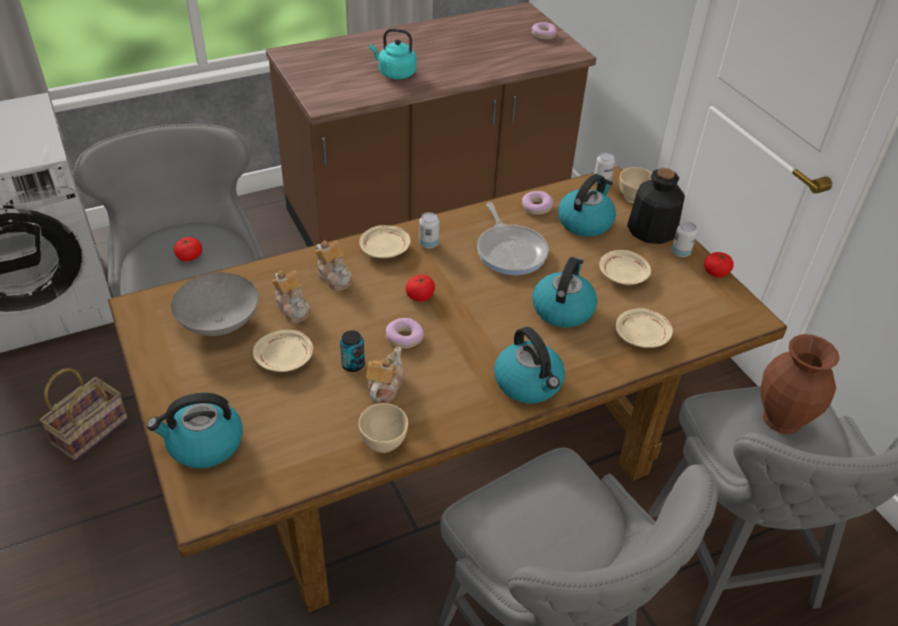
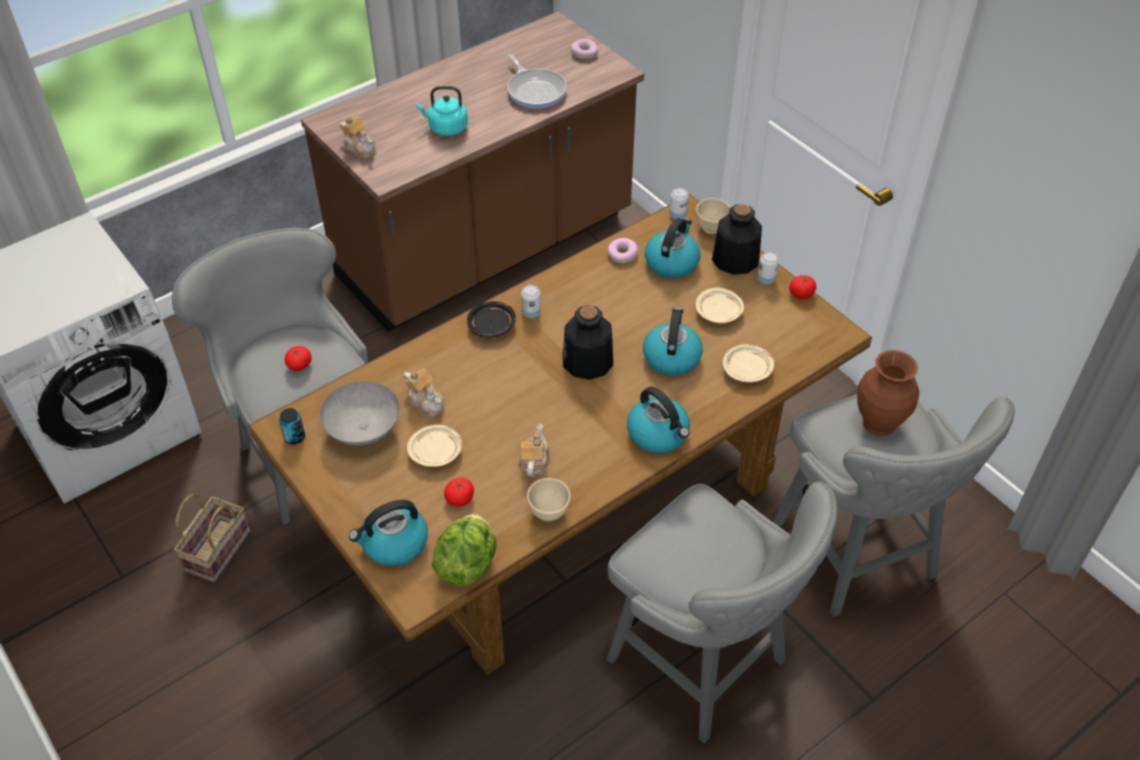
camera: 10 degrees left, 5 degrees up
teapot [315,240,352,291] -> teapot moved to [340,116,376,158]
can [340,331,365,372] -> can moved to [279,408,305,445]
beige plate [359,225,410,258] -> black plate [467,301,516,338]
donut [386,318,424,349] -> none
tomato [406,275,435,302] -> tomato moved to [444,478,474,507]
frying pan [477,202,549,275] -> frying pan moved to [507,54,567,109]
none -> lettuce [432,514,497,586]
none -> bottle [563,305,613,380]

